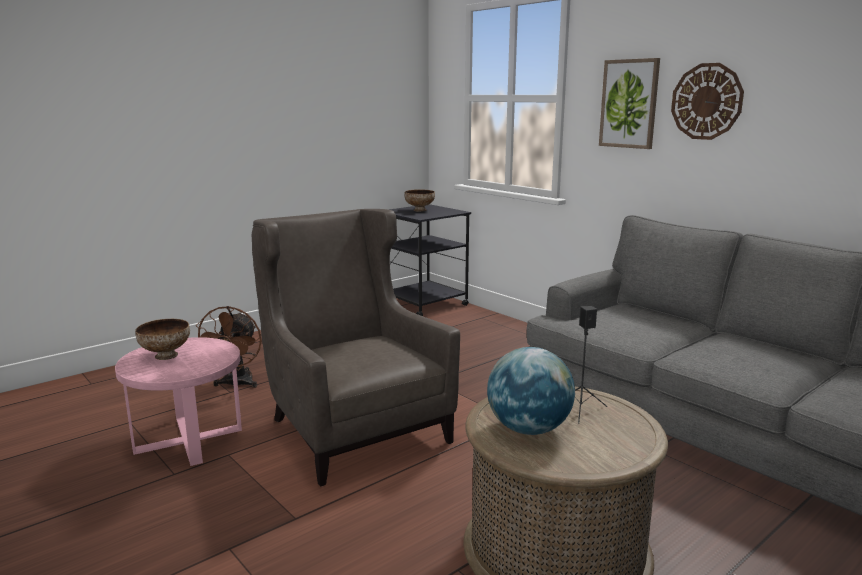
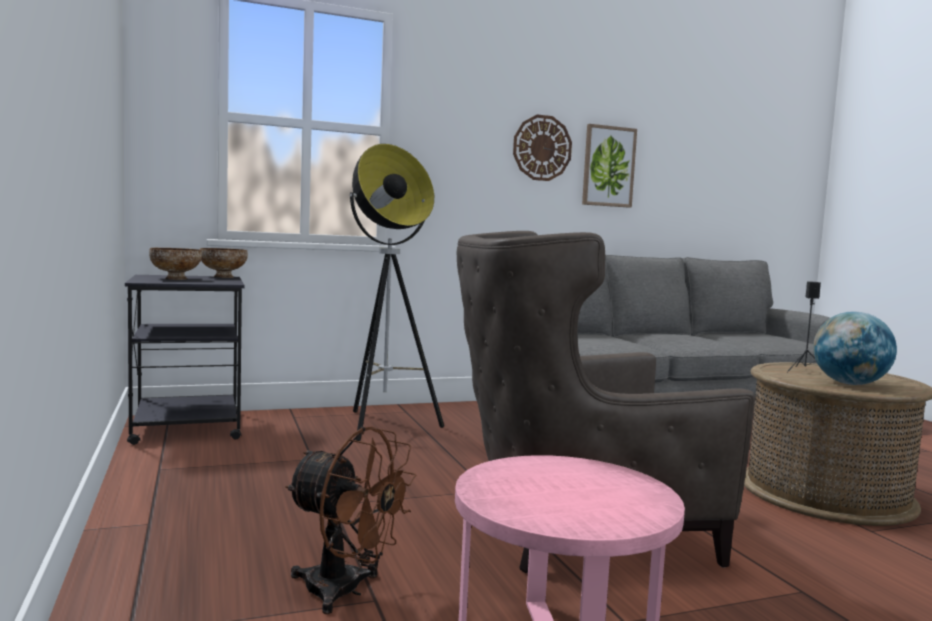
camera: 70 degrees left, 10 degrees down
bowl [135,319,190,360] -> bowl moved to [200,248,248,278]
picture [599,58,660,149] -> picture moved to [582,124,637,208]
none -> floor lamp [350,144,444,441]

